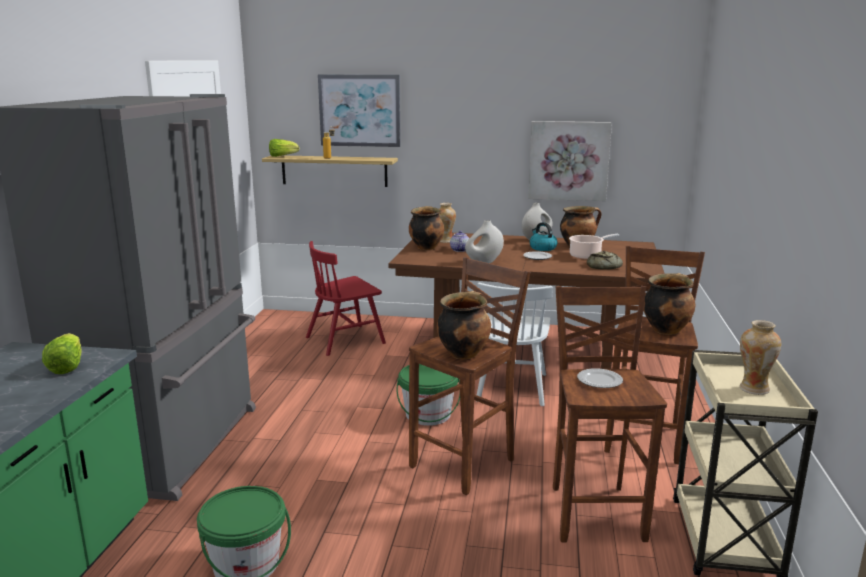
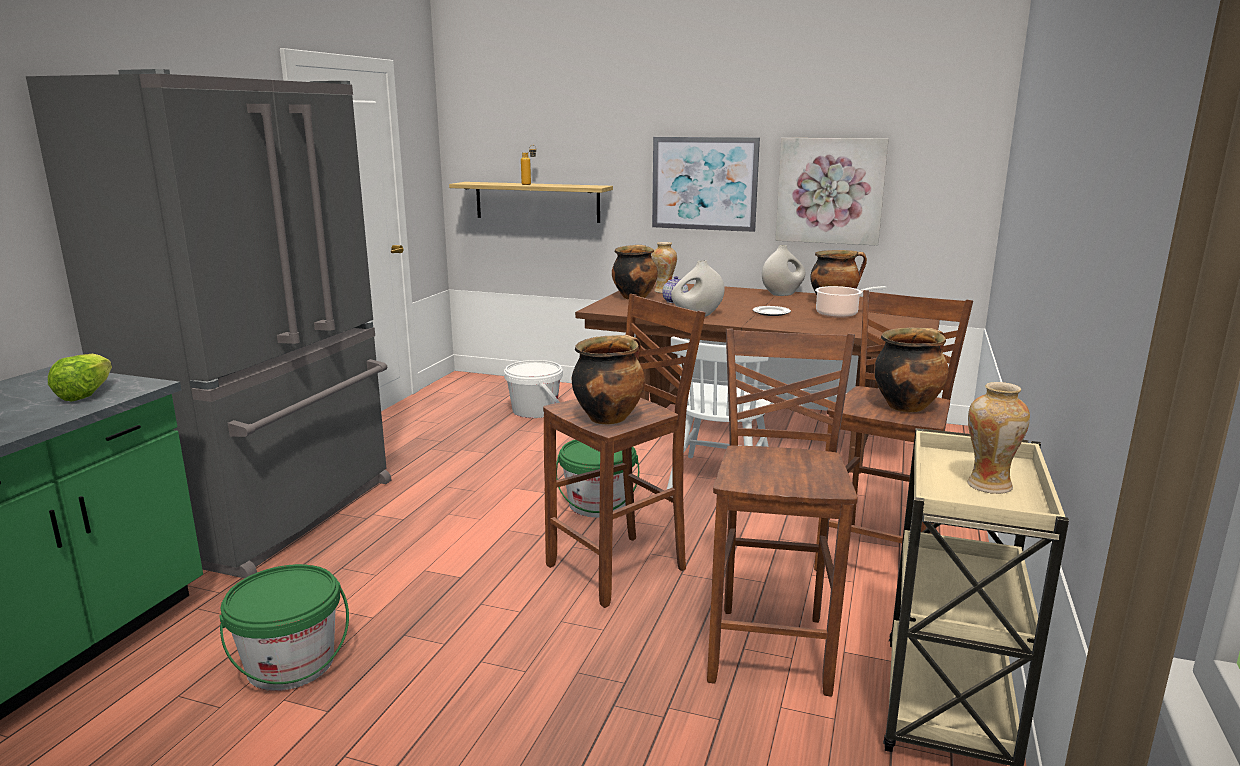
camera: 10 degrees right, 0 degrees up
lettuce [269,139,299,157] -> none
red chair [306,241,386,356] -> white bucket [504,360,563,418]
picture [318,74,401,147] -> picture moved to [652,137,760,232]
kettle [530,222,557,251] -> none
plate [577,368,623,388] -> none
bread [587,251,623,269] -> none

